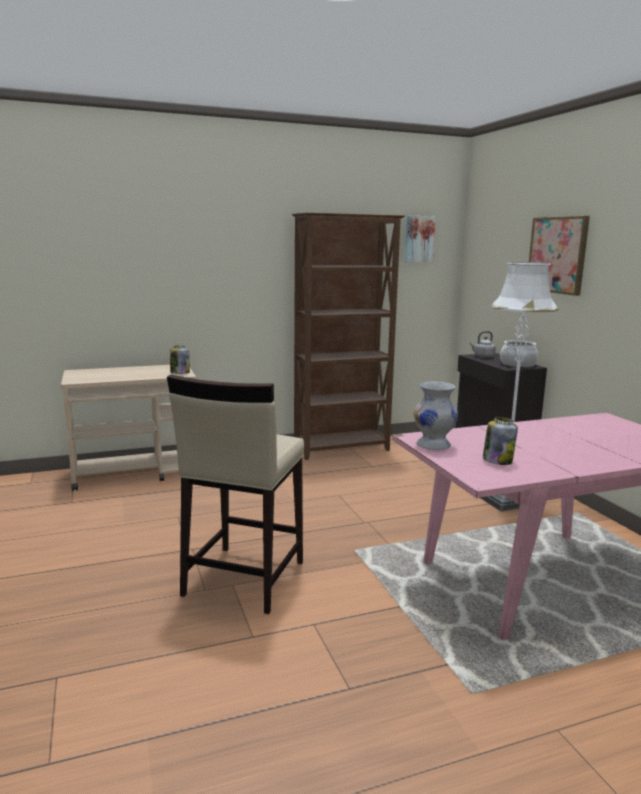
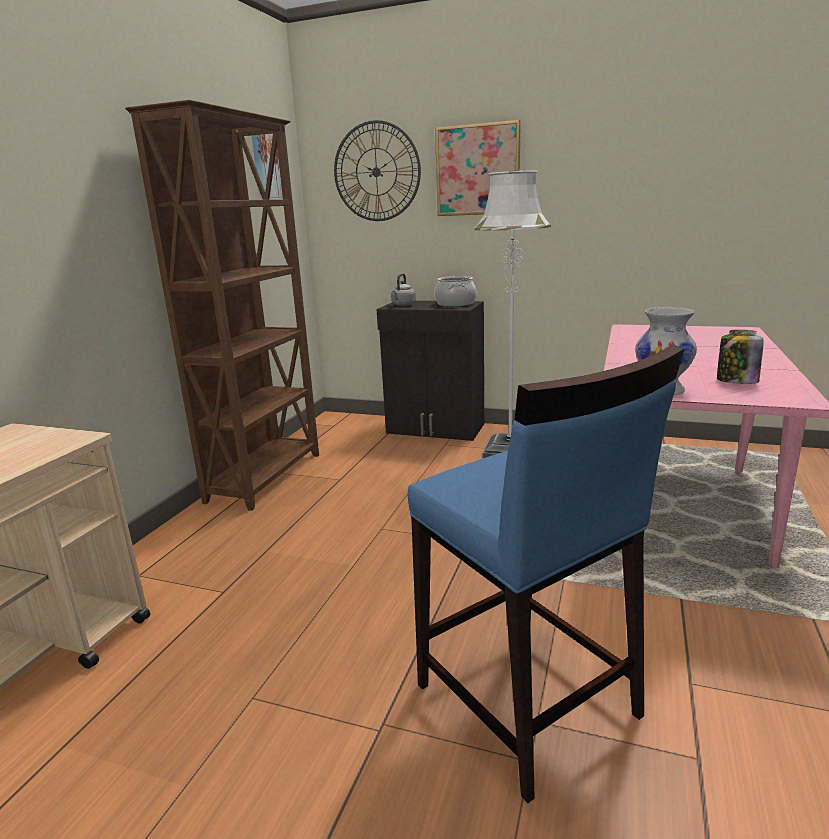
camera: 50 degrees left, 5 degrees up
beige stool [167,374,304,614] -> blue stool [408,345,684,803]
jar [170,346,190,374] -> none
none -> wall clock [334,120,421,221]

